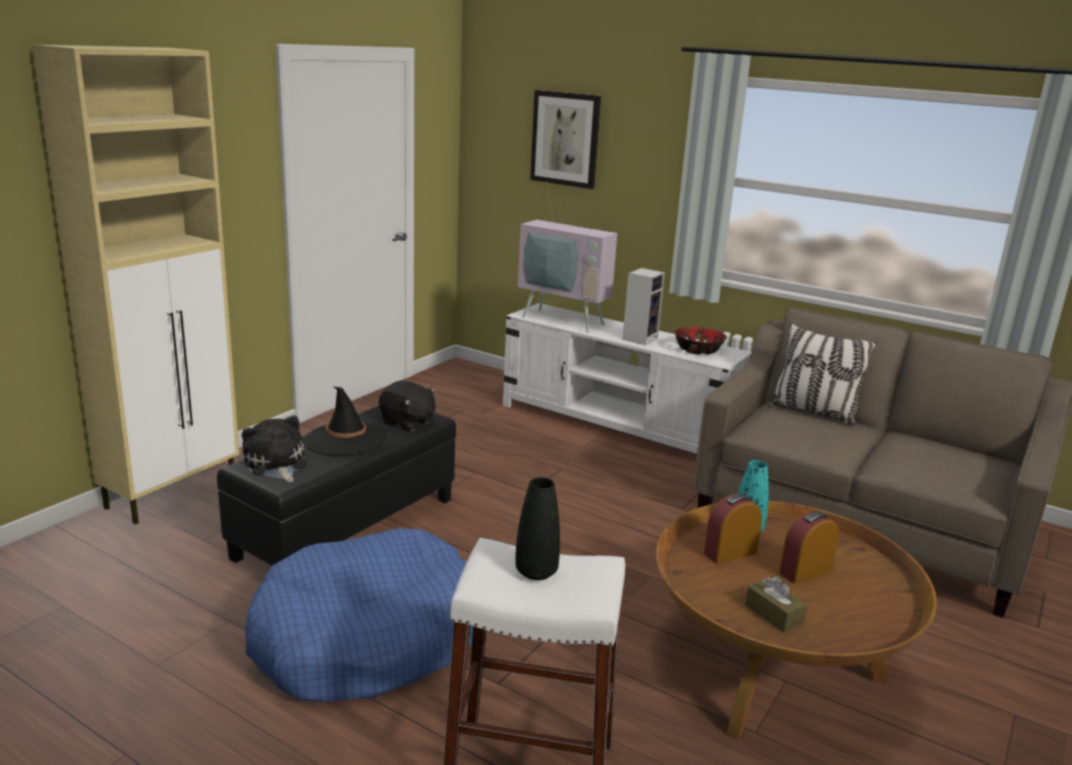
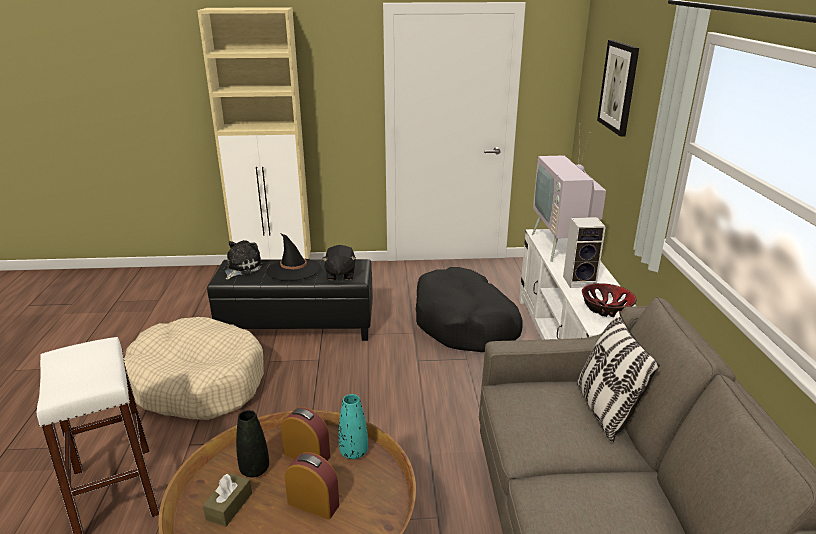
camera: 55 degrees right, 5 degrees up
blue dog bed [245,528,473,702] -> beige dog bed [123,317,264,420]
black vase [515,477,560,580] -> black vase moved to [236,410,269,477]
none -> black dog bed [416,267,523,352]

